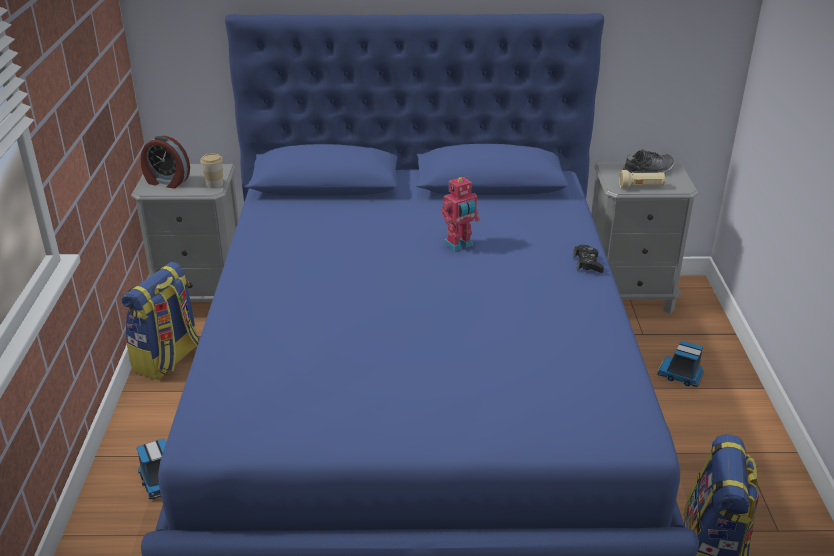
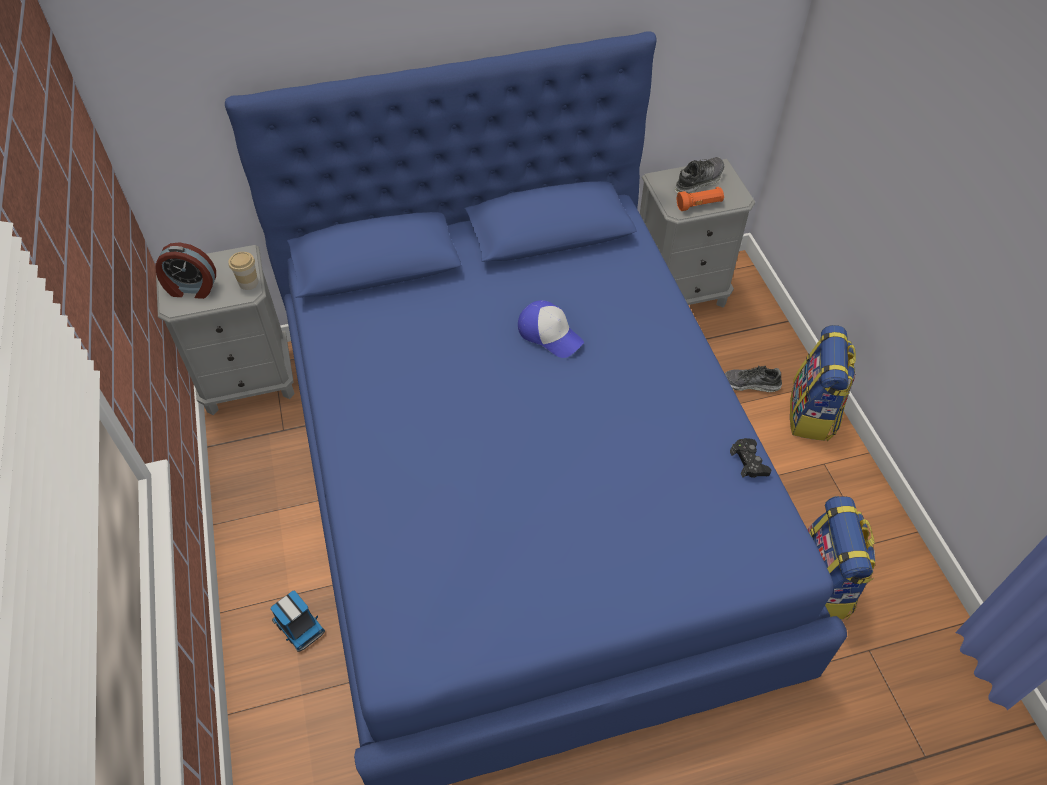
camera: 15 degrees left, 20 degrees up
backpack [122,262,200,380] -> backpack moved to [790,325,856,441]
toy robot [441,177,480,251] -> cap [518,300,584,358]
black game controller [573,245,604,273] -> black game controller moved to [730,438,771,478]
beige flashlight [619,170,666,188] -> orange flashlight [677,187,724,211]
toy truck [657,341,704,387] -> shoe [724,365,782,392]

